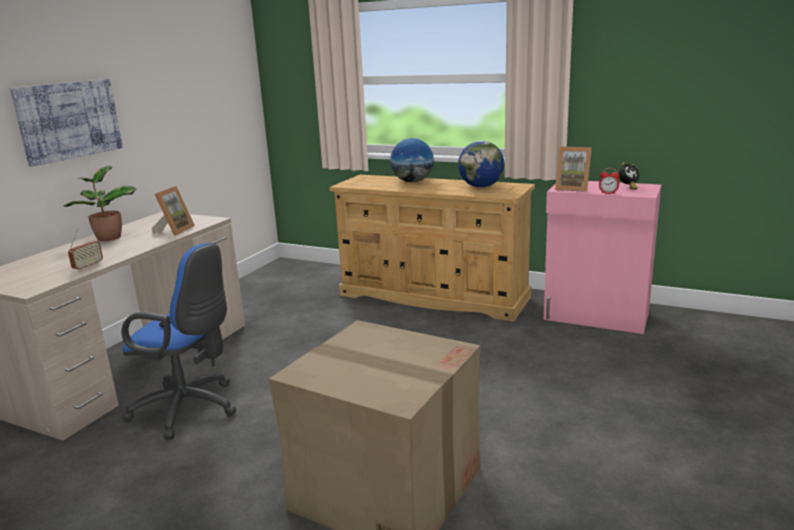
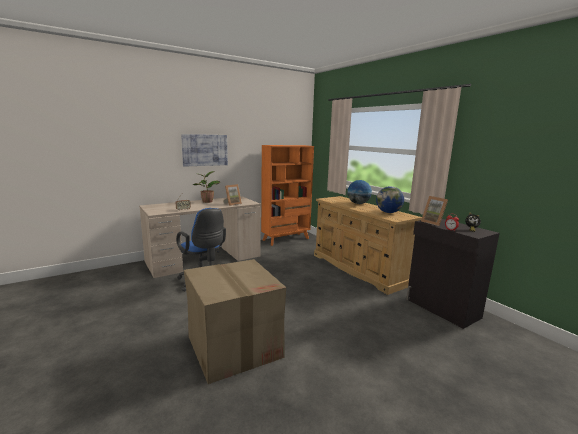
camera: 30 degrees right, 5 degrees down
pink cabinet [544,181,661,334] -> black cabinet [406,219,500,329]
none -> orange bookcase [261,145,314,246]

